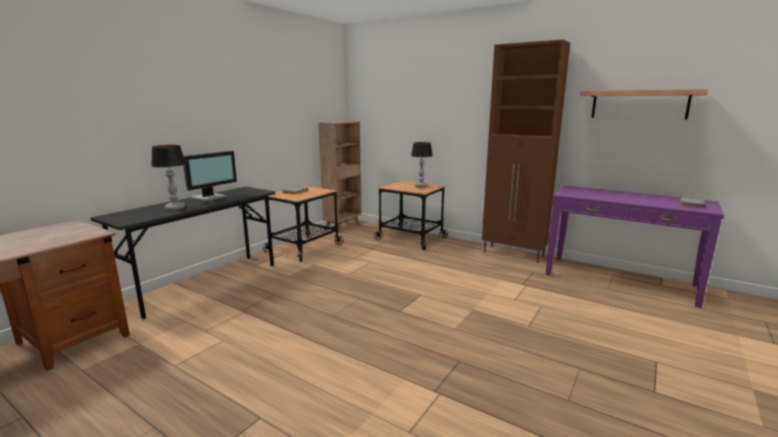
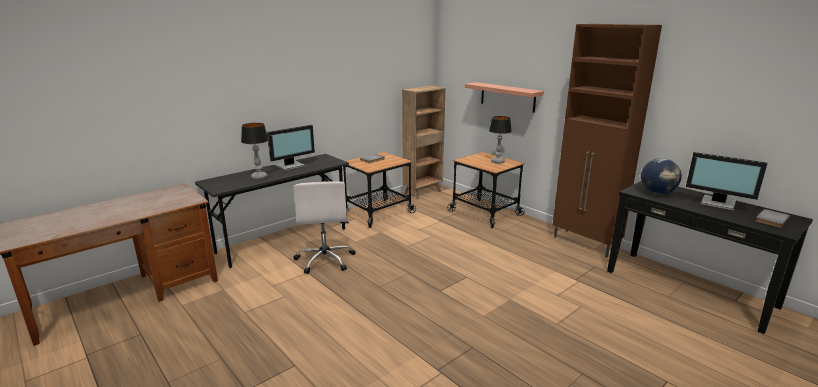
camera: 15 degrees right, 5 degrees up
purple console table [545,186,724,308] -> black console table [607,181,813,334]
shelf [580,89,708,120] -> shelf moved to [465,82,544,113]
none -> white office chair [293,181,356,274]
none -> globe [641,158,682,194]
none -> monitor [686,152,768,211]

